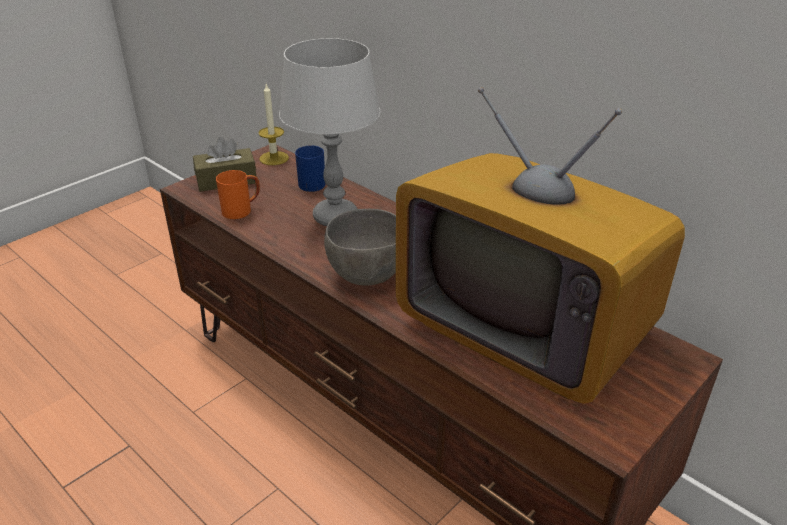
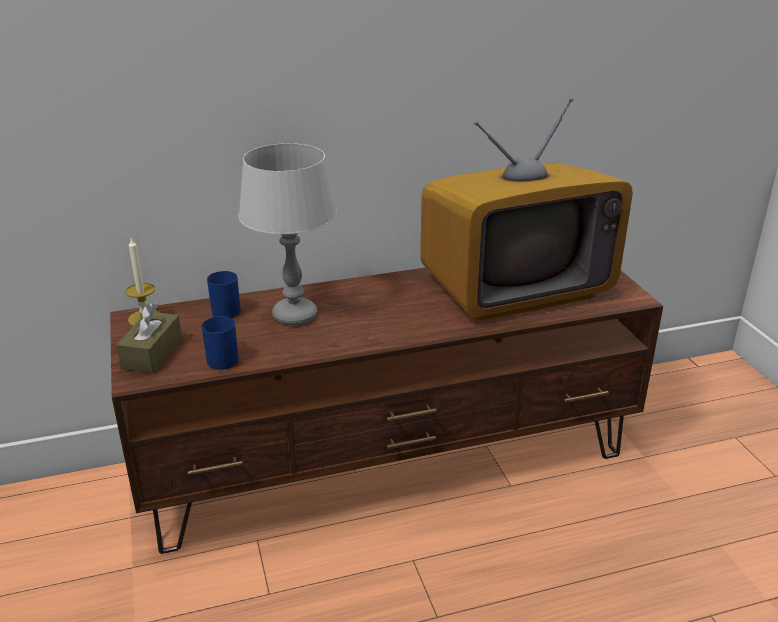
camera: 60 degrees left, 5 degrees down
orange mug [216,170,260,219] -> blue mug [202,316,239,370]
grey bowl [324,209,396,285] -> none

